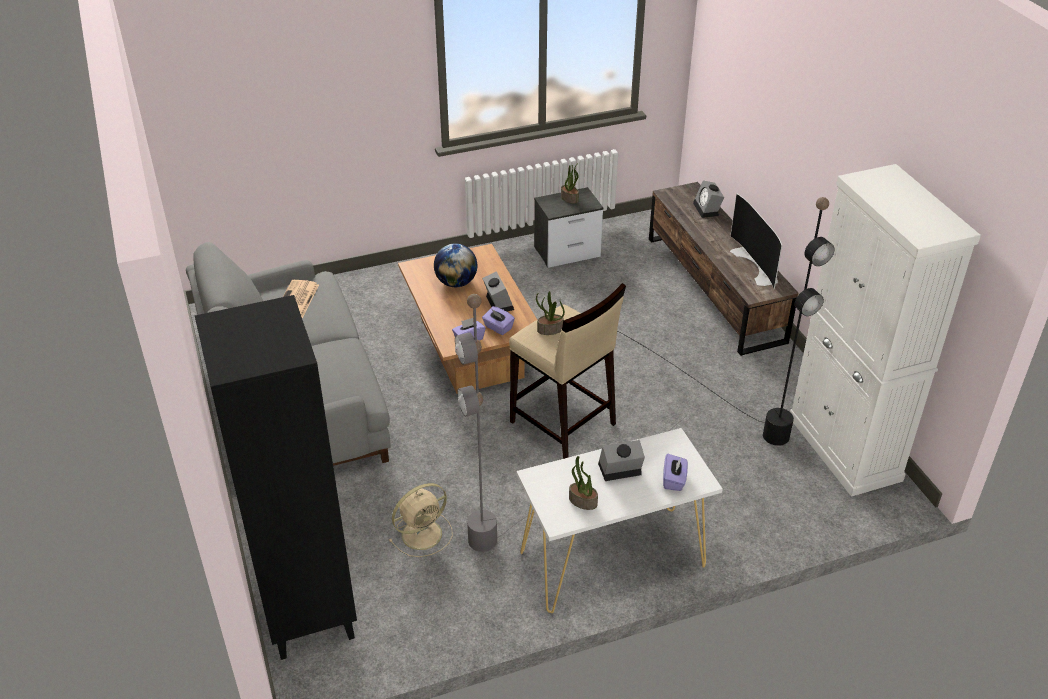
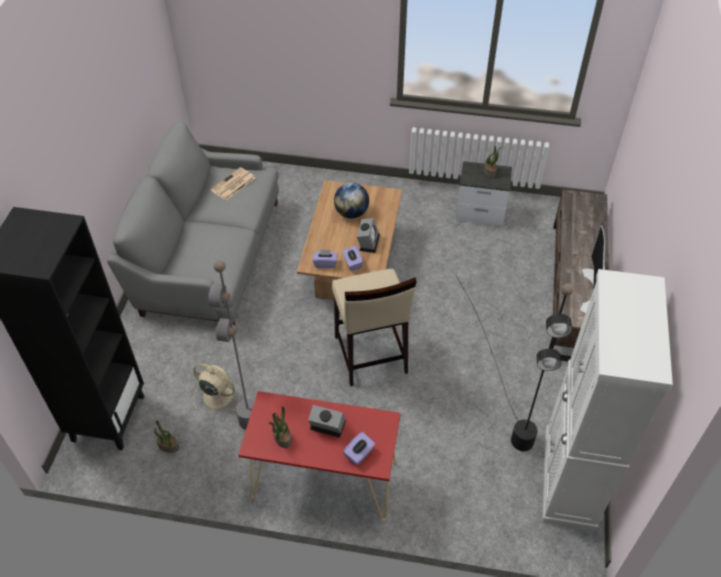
camera: 30 degrees right, 10 degrees up
beige fan [389,483,453,557] -> beige fan turned 150 degrees counterclockwise [193,363,241,414]
white console table [516,428,723,613] -> red console table [238,391,401,521]
potted plant [536,291,565,335] -> potted plant moved to [154,420,179,453]
alarm clock [693,180,724,218] -> none

